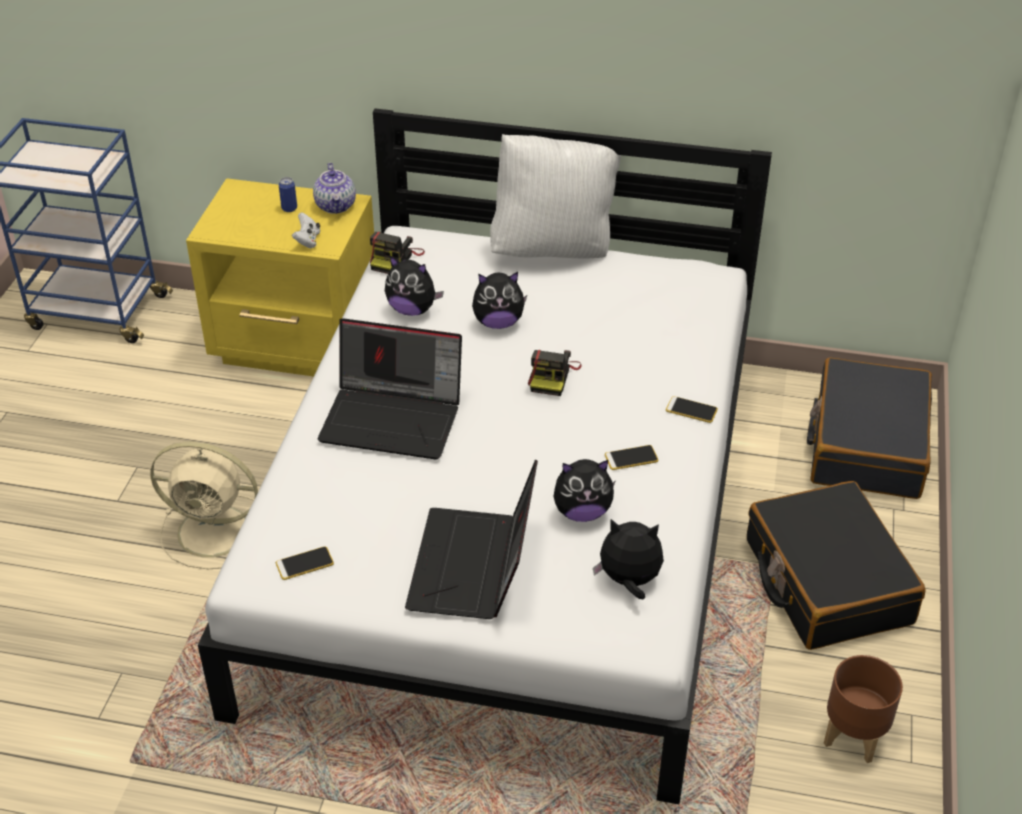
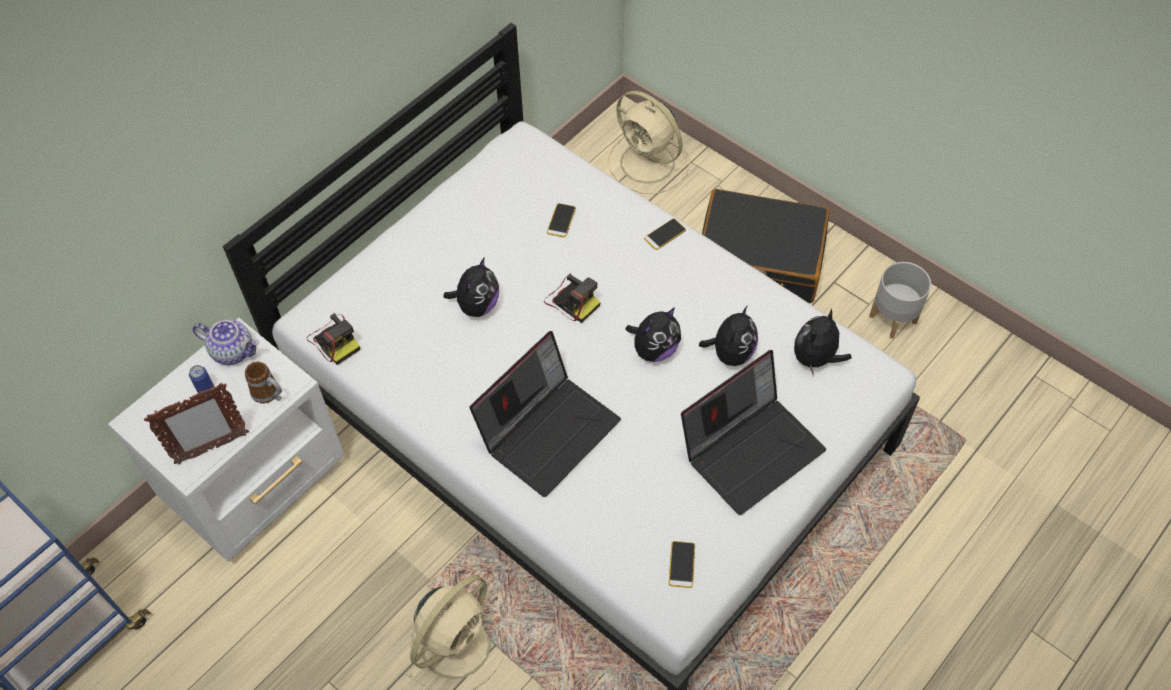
camera: 60 degrees left, 15 degrees up
yellow nightstand [186,178,374,377] -> white nightstand [108,318,344,562]
white game controller [292,212,320,248] -> mug [245,361,282,404]
plush toy [385,256,444,316] -> plush toy moved to [626,307,681,362]
laptop [405,459,538,619] -> laptop turned 75 degrees counterclockwise [681,350,826,515]
white pillow [490,134,621,258] -> none
phone [605,445,658,470] -> phone moved to [547,203,576,237]
black suitcase [807,358,932,499] -> beige fan [608,91,690,194]
brown planter [824,655,903,763] -> grey planter [869,262,931,339]
none -> picture frame [144,383,249,465]

